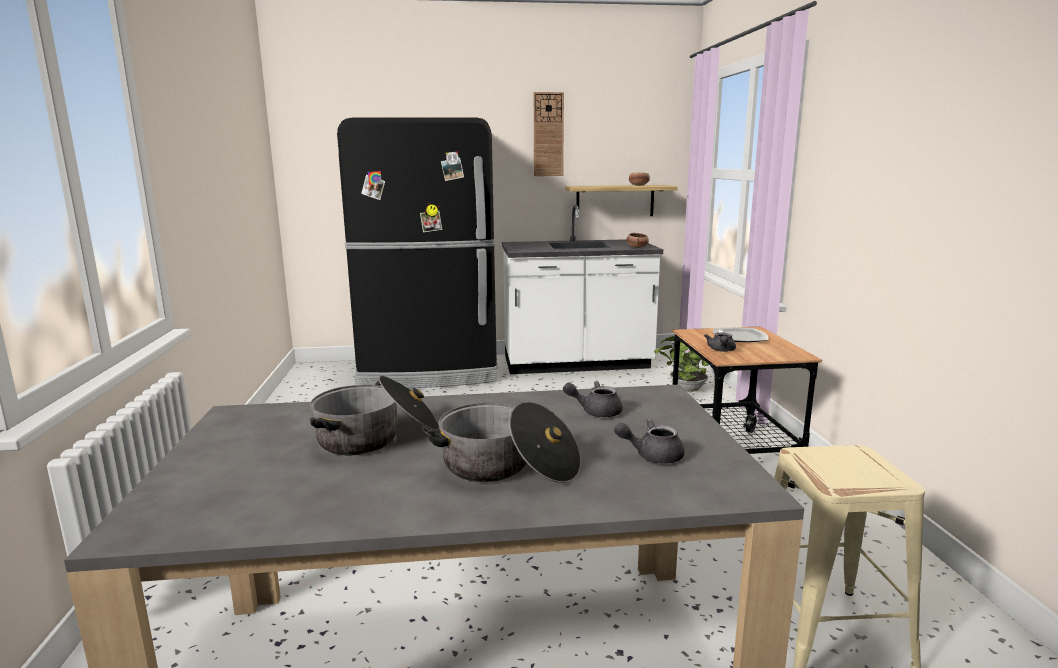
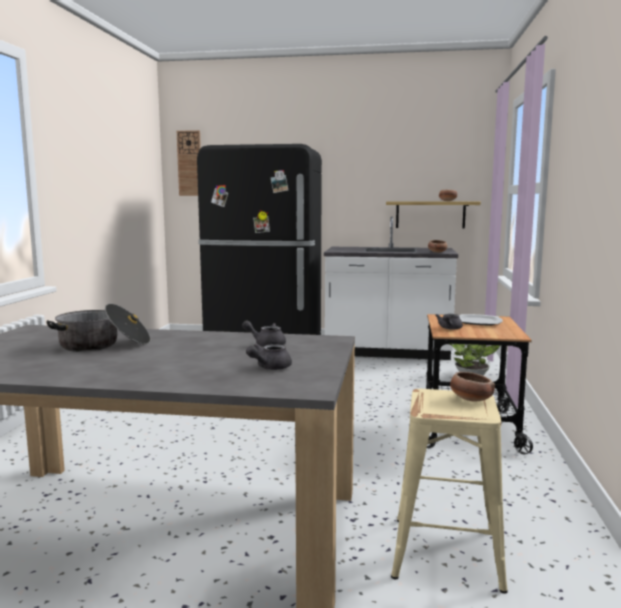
camera: 15 degrees right, 5 degrees down
cooking pot [422,402,581,483] -> none
wall clock [534,92,564,176] -> wall clock moved to [177,130,201,196]
grey teapot [614,418,685,464] -> grey teapot turned 60 degrees counterclockwise [246,343,292,370]
none -> bowl [450,372,495,401]

